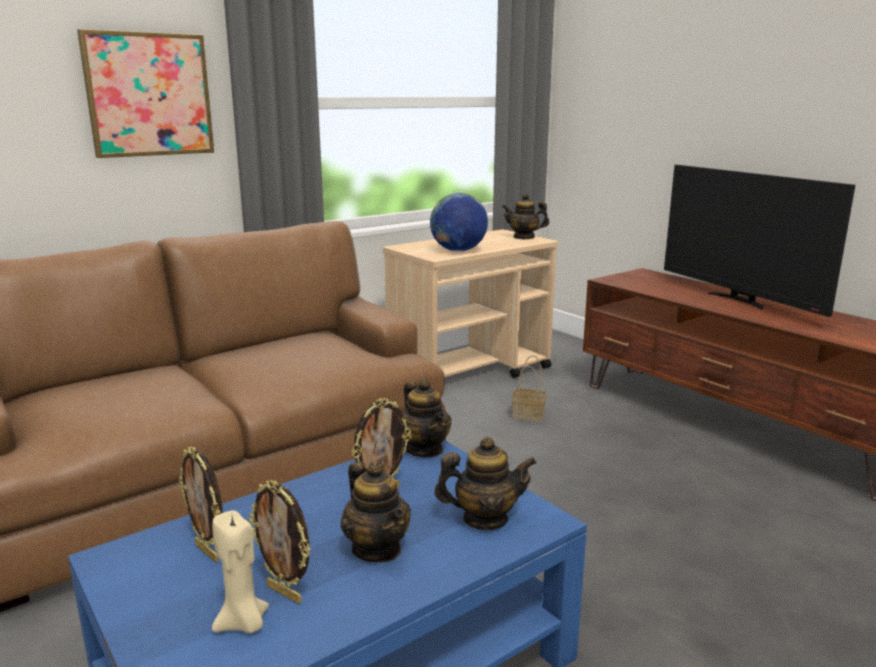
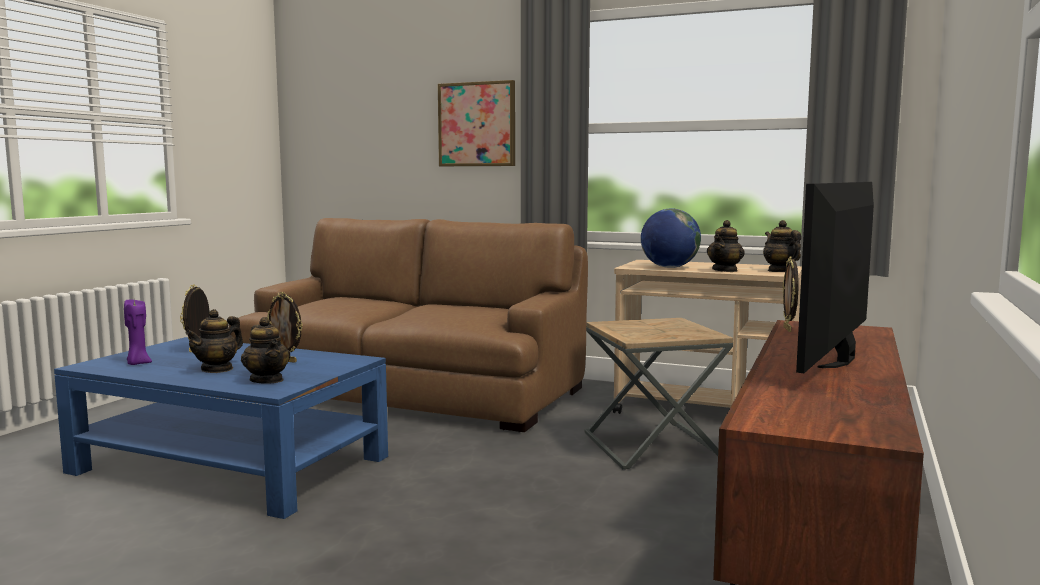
camera: 60 degrees right, 10 degrees down
beige candle [212,510,269,633] -> purple candle [124,300,152,365]
picture frame [248,480,311,604] -> picture frame moved to [783,257,799,332]
teapot [402,379,452,458] -> teapot moved to [707,220,745,272]
basket [512,355,546,422] -> brown side table [585,318,733,470]

